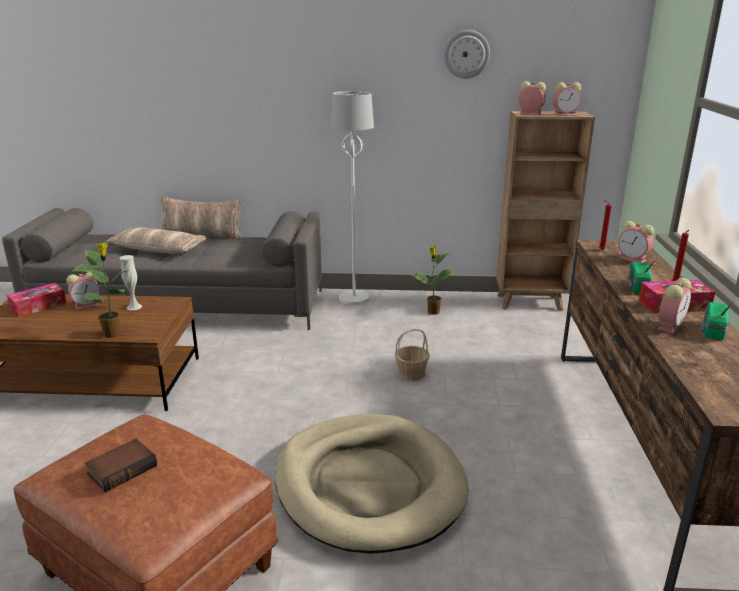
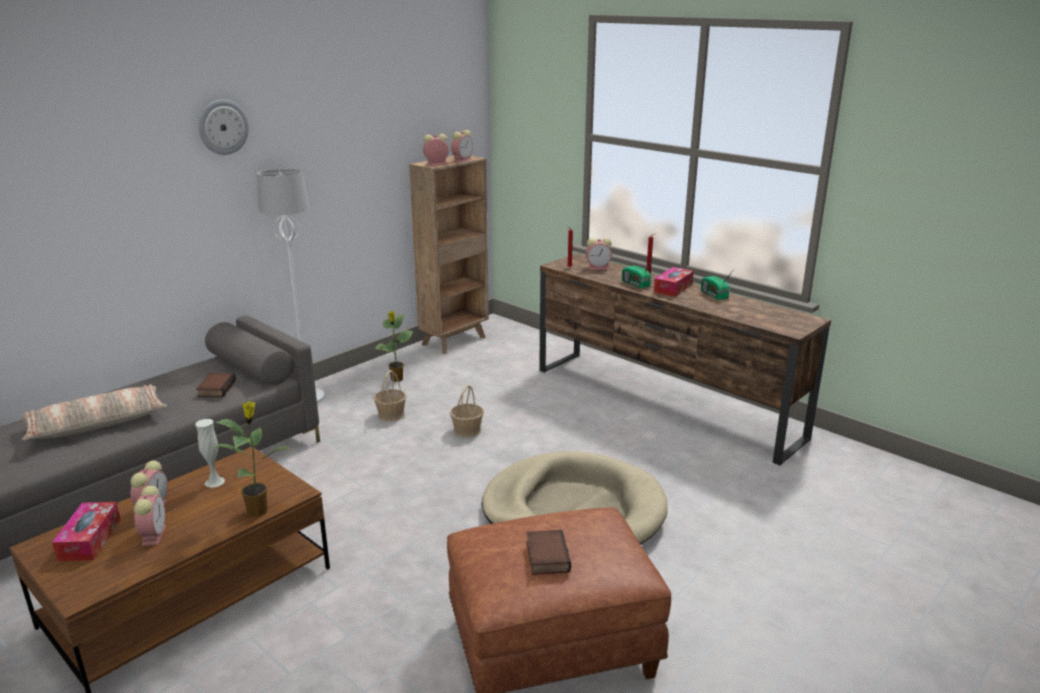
camera: 50 degrees left, 0 degrees up
pillow [161,196,242,239] -> none
wall clock [444,30,490,79] -> wall clock moved to [198,100,249,155]
alarm clock [657,278,692,334] -> alarm clock moved to [134,486,166,546]
none -> book [196,373,236,397]
none -> basket [373,370,407,422]

